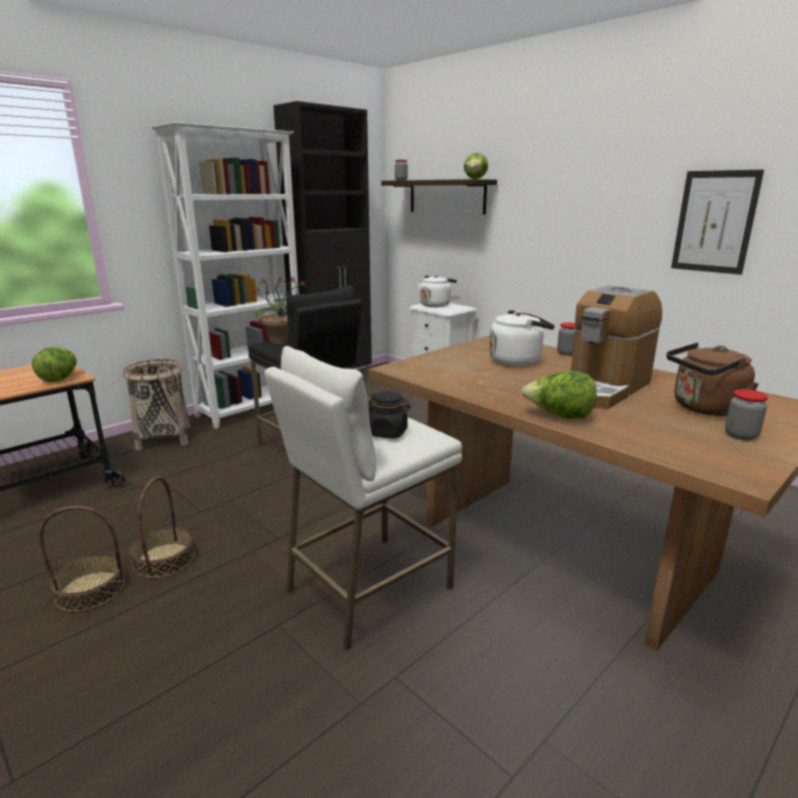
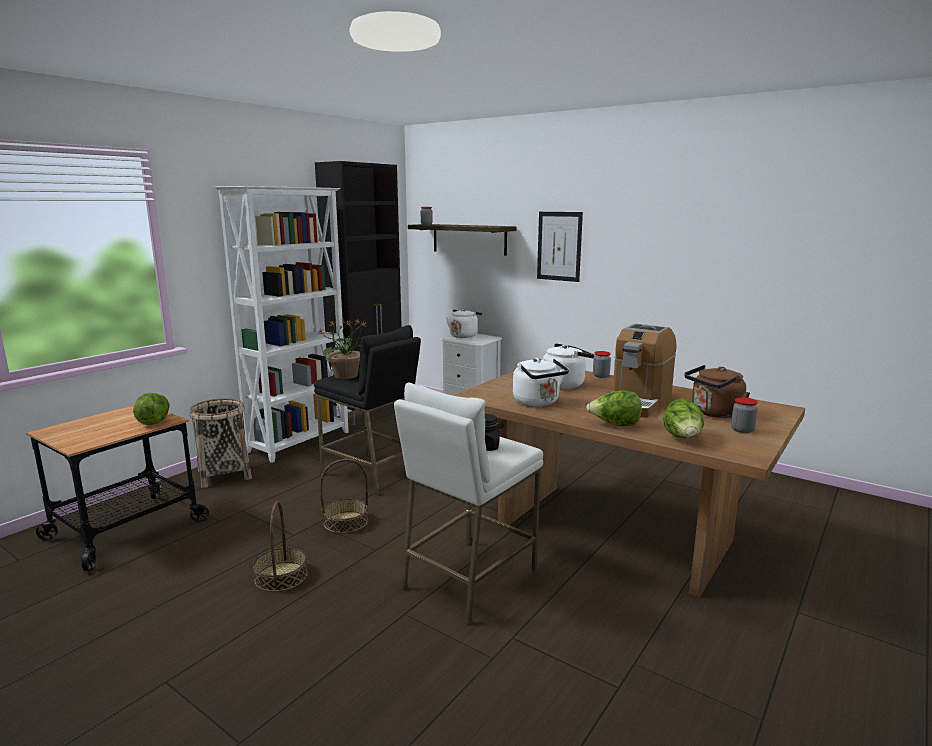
camera: 10 degrees left, 5 degrees down
basket [39,506,125,613] -> basket moved to [320,459,368,534]
lettuce [464,153,488,179] -> lettuce moved to [663,399,704,438]
picture [671,170,764,275] -> picture moved to [537,212,583,282]
none -> white kettle [513,358,569,406]

